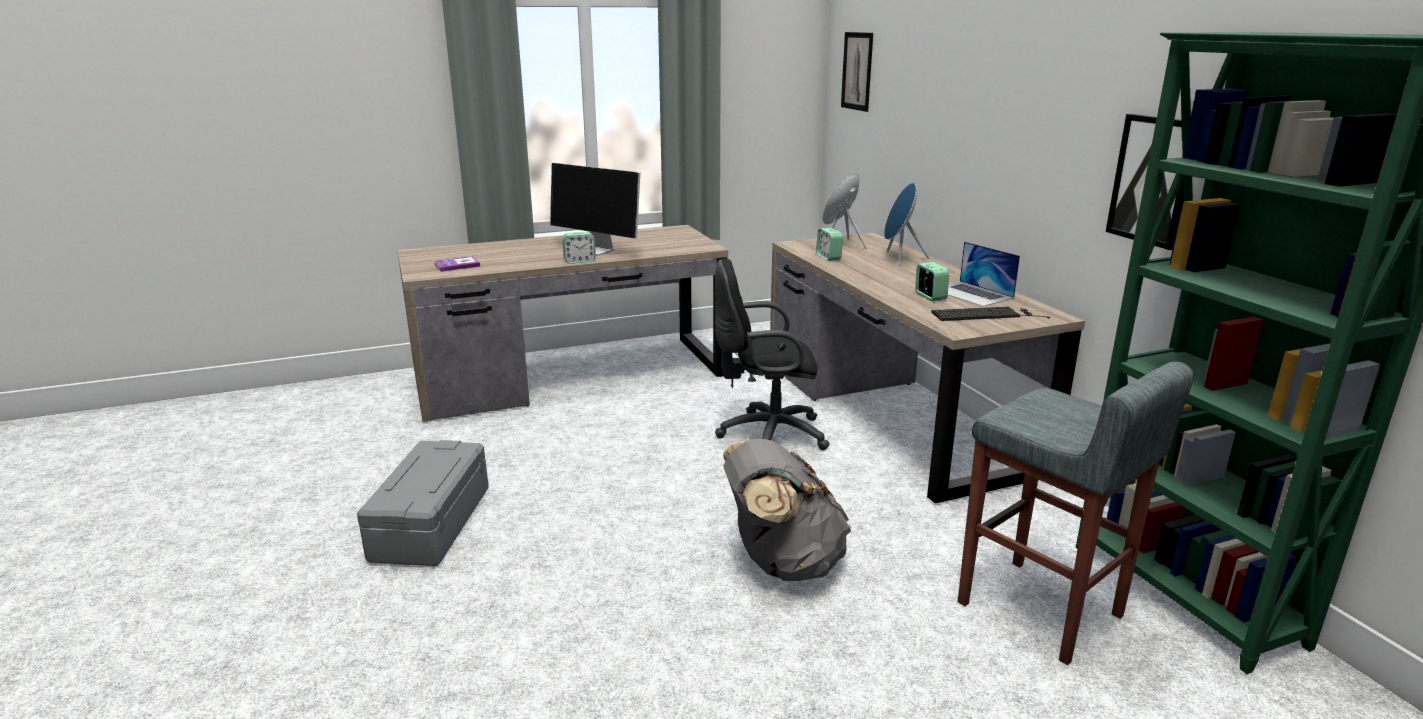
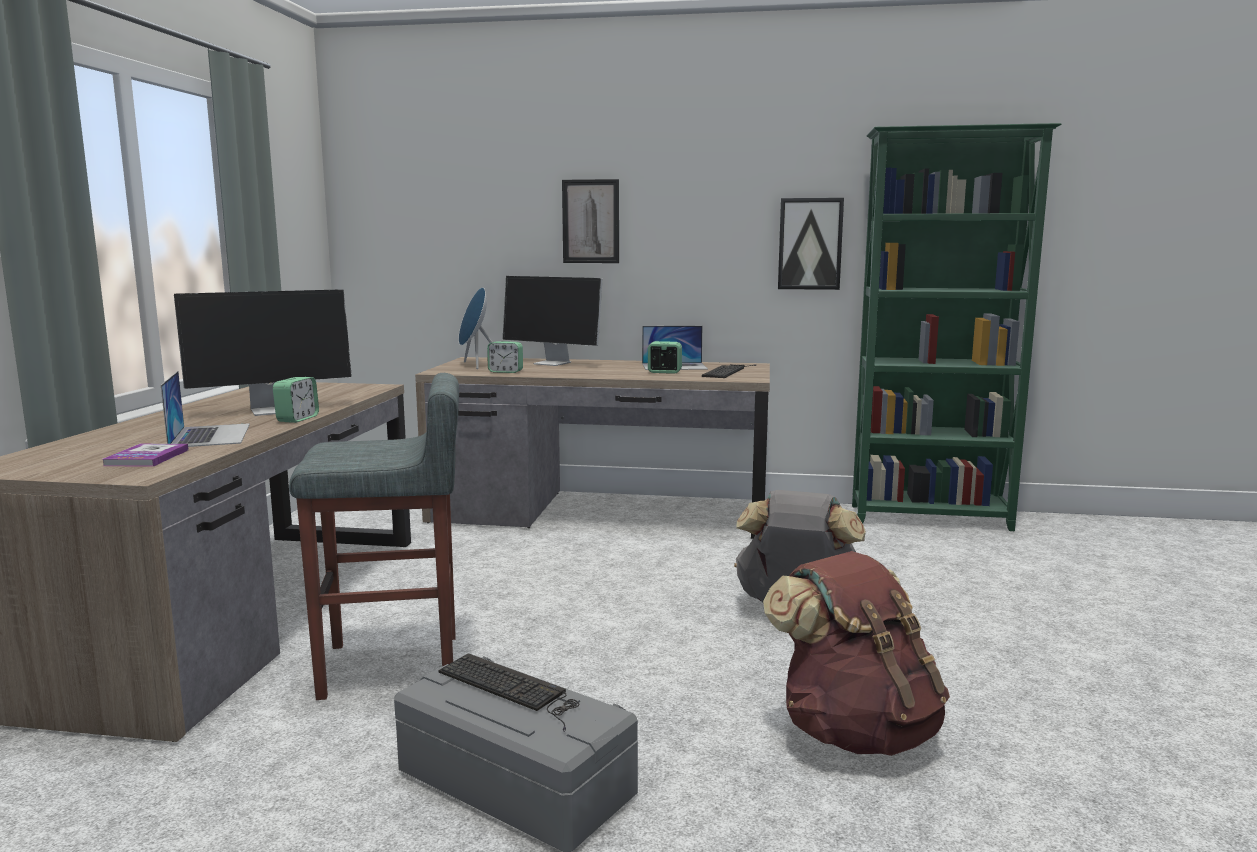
camera: 60 degrees left, 10 degrees down
black office chair [715,259,830,450] -> none
picture [841,32,873,112] -> picture moved to [562,179,619,263]
blue speaker [884,183,929,266] -> monitor [503,276,603,366]
grey stool [958,362,1194,665] -> grey stool moved to [289,373,459,700]
none -> laptop [161,371,250,447]
none -> keyboard [438,653,579,732]
none -> brown backpack [763,551,950,756]

